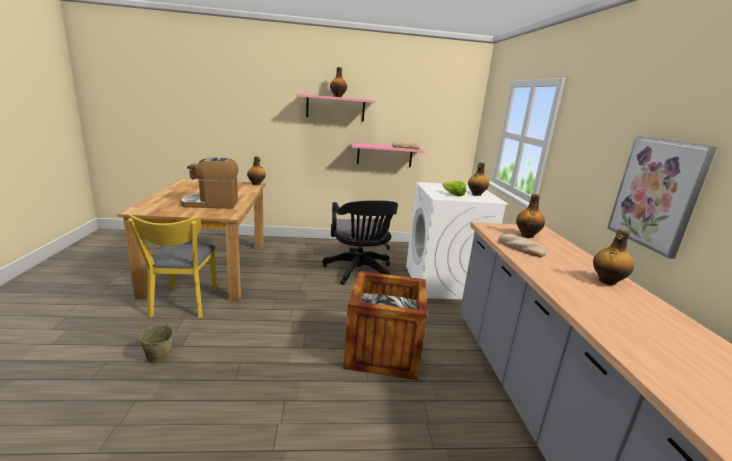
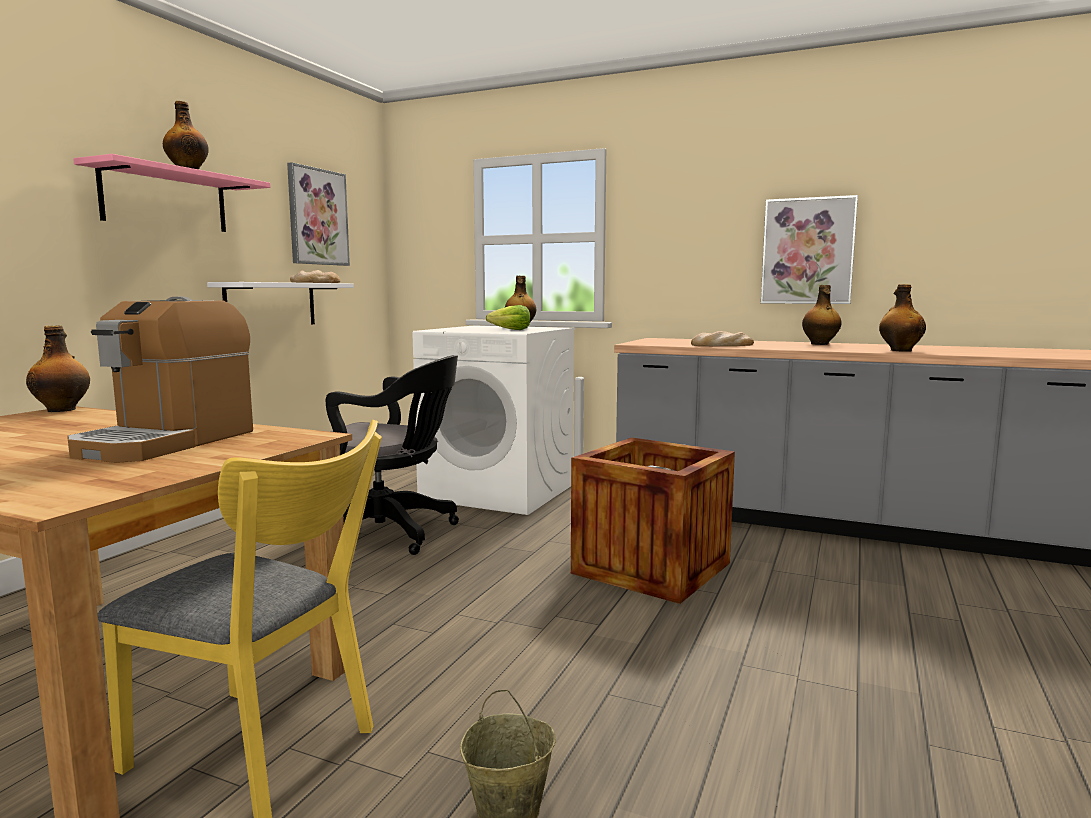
camera: 60 degrees left, 10 degrees down
pink shelf [350,143,425,167] -> white shelf [207,282,354,324]
bottle [516,194,545,238] -> bottle moved to [879,284,926,352]
none -> picture [287,162,350,266]

